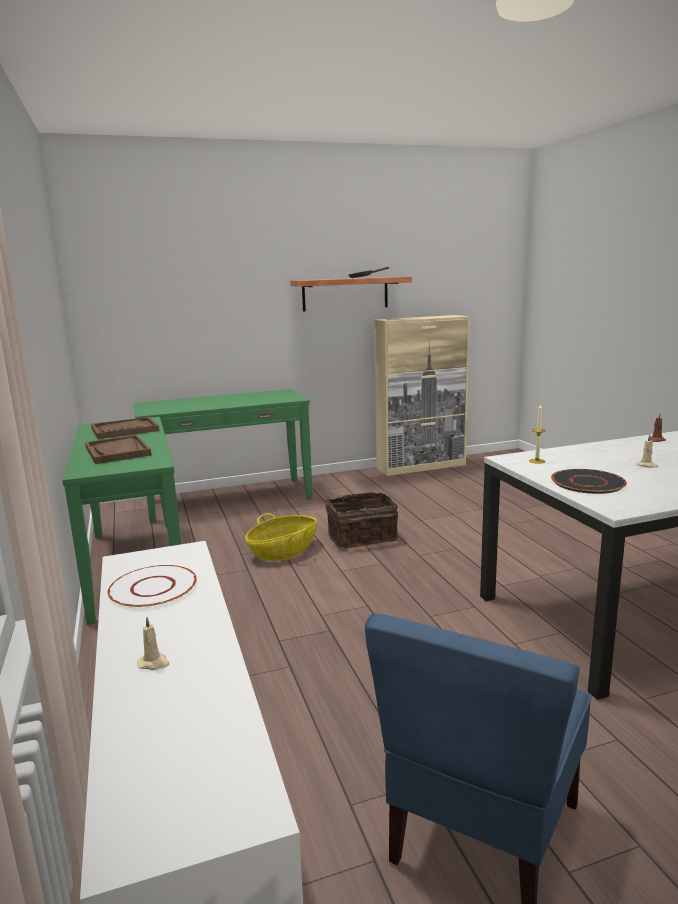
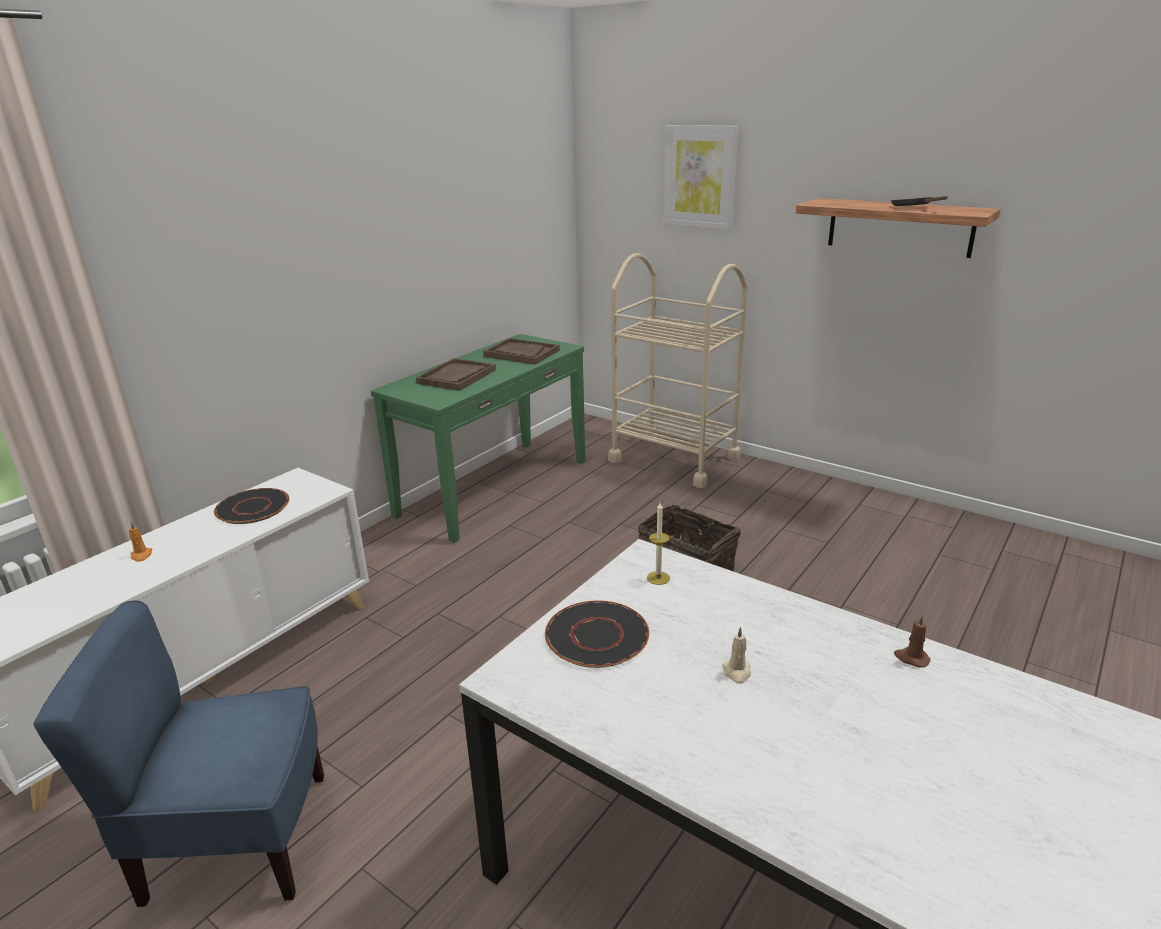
camera: 55 degrees right, 10 degrees up
white plate [108,565,197,608] -> black plate [214,488,289,524]
green console table [134,389,313,523] -> beige cart [608,253,748,488]
beige candle [137,617,170,670] -> orange candle [129,522,152,562]
basket [245,513,317,561] -> none
beige cabinet [374,315,470,476] -> none
none -> picture [663,125,739,230]

